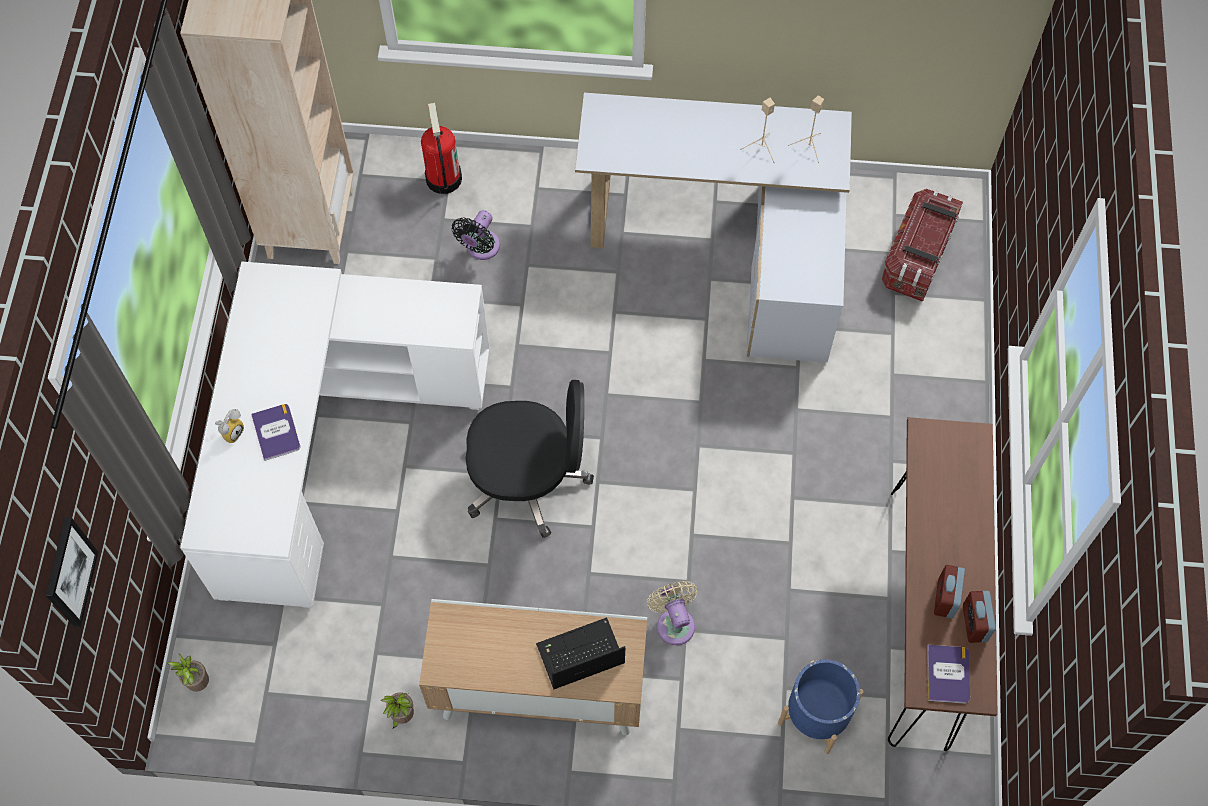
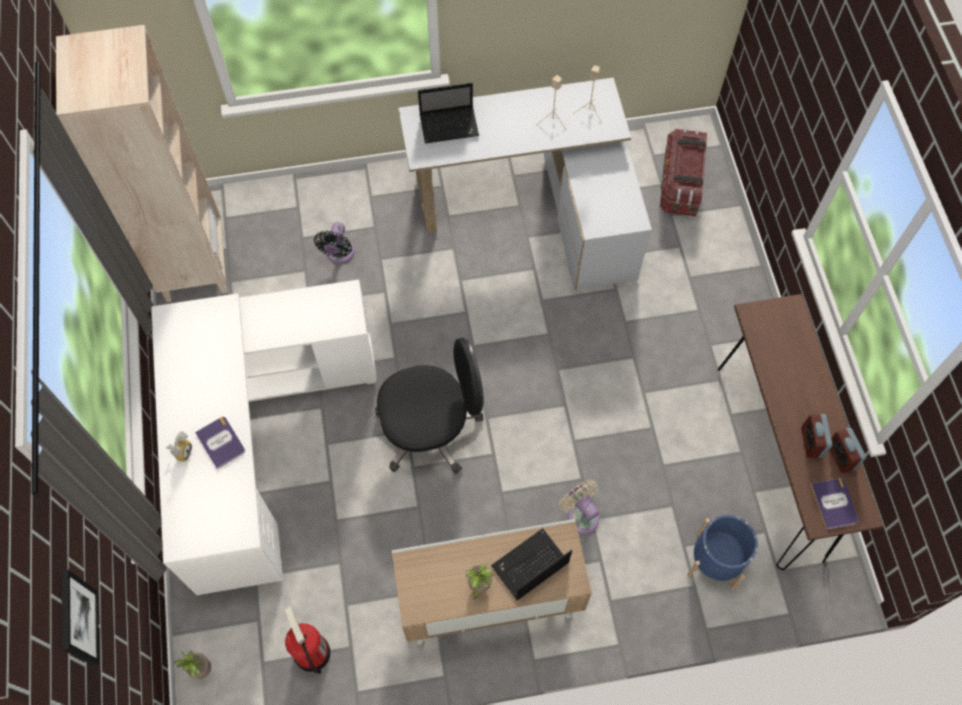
camera: 15 degrees left, 0 degrees up
potted plant [381,693,414,728] -> potted plant moved to [465,563,493,600]
fire extinguisher [421,103,462,194] -> fire extinguisher moved to [284,606,330,674]
none -> laptop [418,83,479,144]

